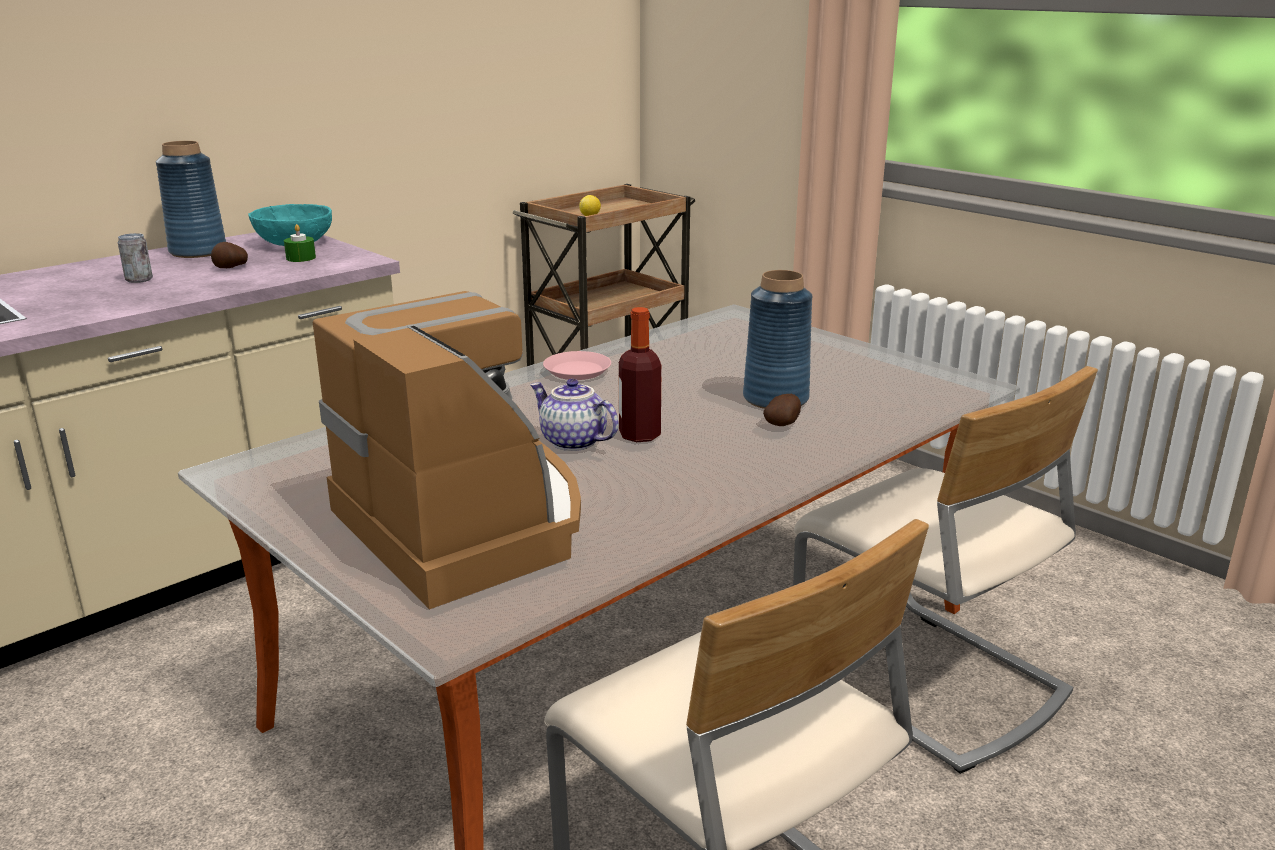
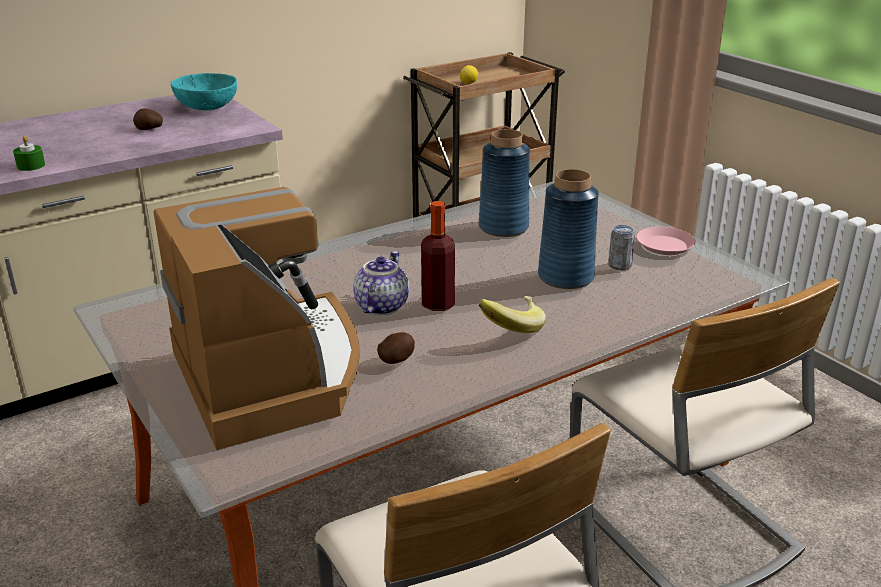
camera: 10 degrees right, 5 degrees up
can [118,233,153,283] -> can moved to [608,225,635,271]
blue vase [156,141,226,258] -> blue vase moved to [479,129,530,237]
green candle [284,224,316,262] -> green candle moved to [13,136,45,171]
teapot [530,379,618,451] -> teapot turned 60 degrees clockwise [353,251,409,315]
pink plate [543,351,611,380] -> pink plate moved to [636,227,696,255]
potato [763,394,801,426] -> potato moved to [377,332,415,364]
none -> banana [479,296,546,333]

